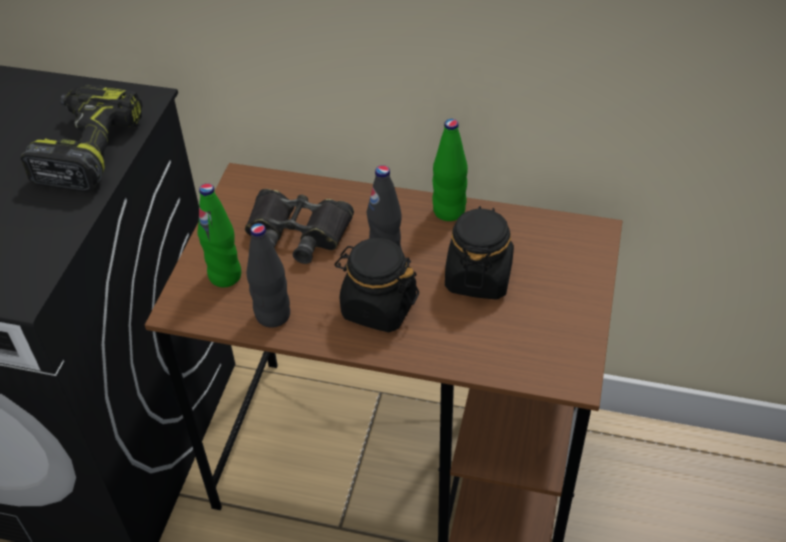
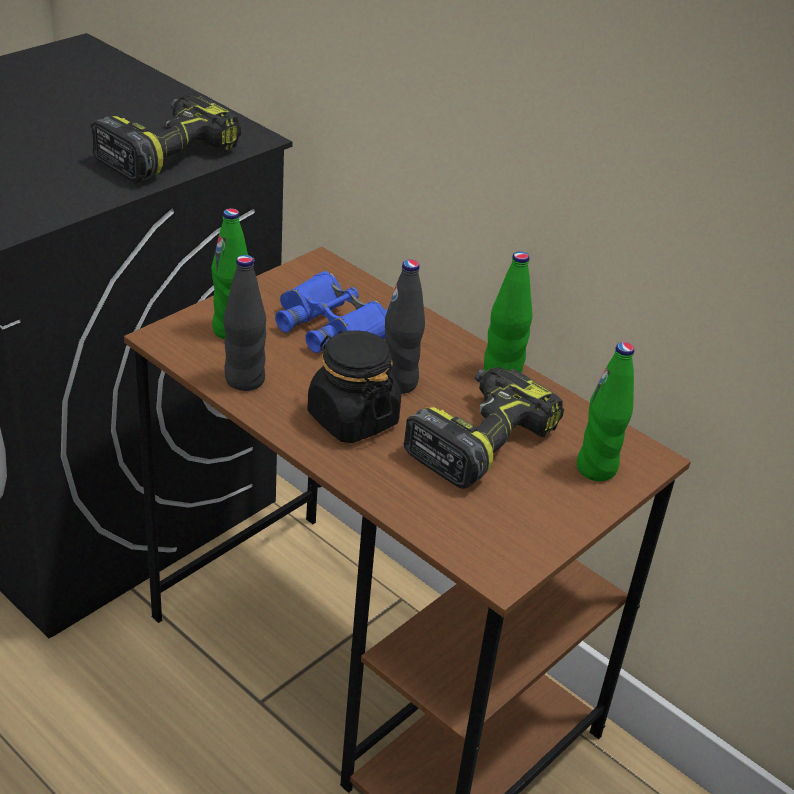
camera: 25 degrees right, 10 degrees down
black binoculars [245,189,354,264] -> blue binoculars [275,271,388,353]
black jar [445,206,514,300] -> power drill [404,367,564,489]
none -> green bottle [577,342,634,481]

